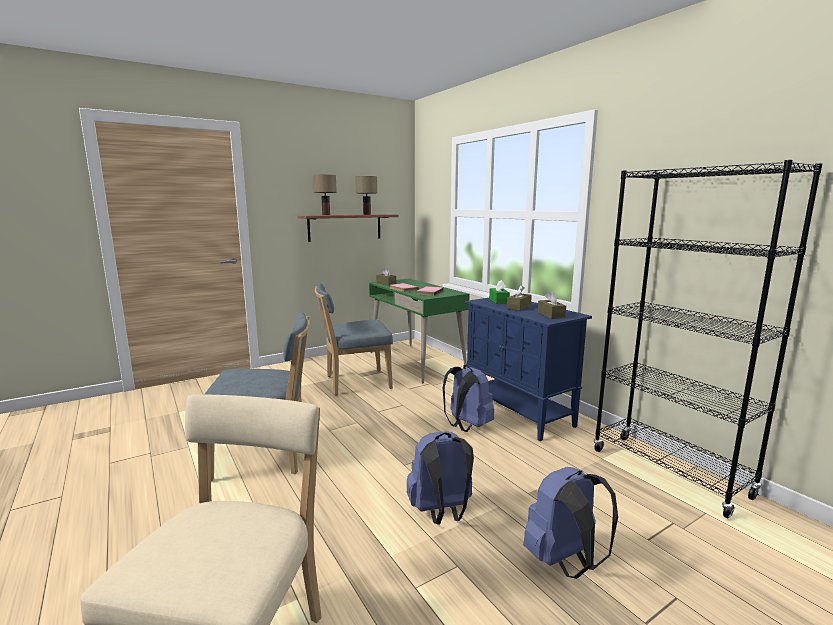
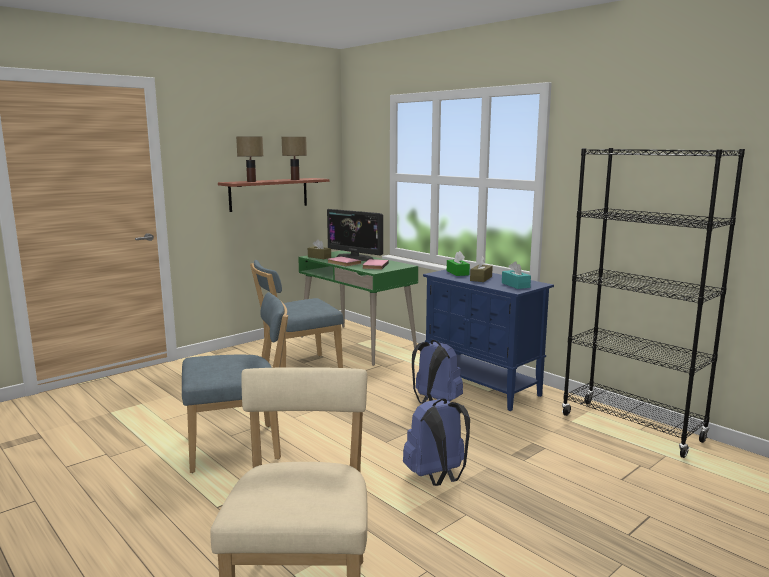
camera: 10 degrees left, 0 degrees up
blue backpack [523,467,618,579] -> none
brown tissue box [538,291,566,319] -> turquoise tissue box [502,261,531,289]
none -> monitor [327,209,383,261]

